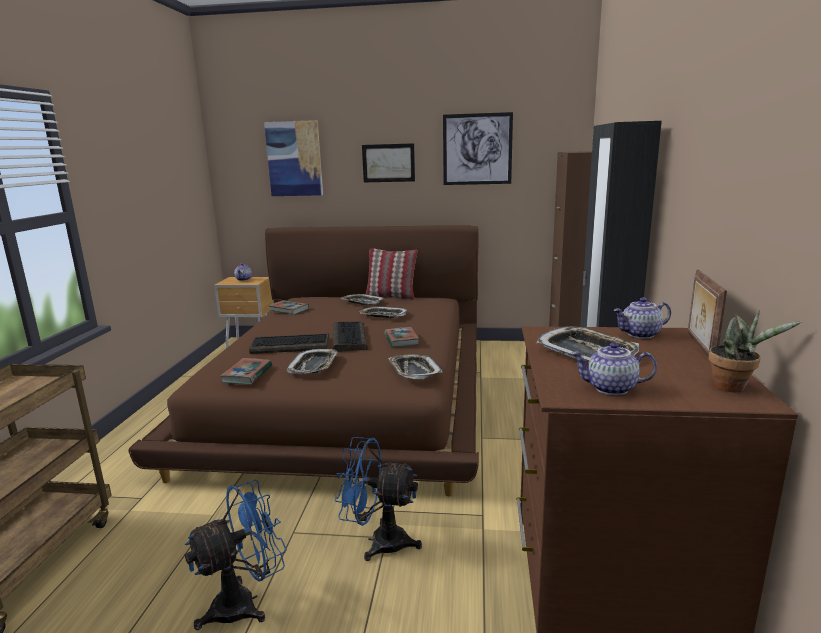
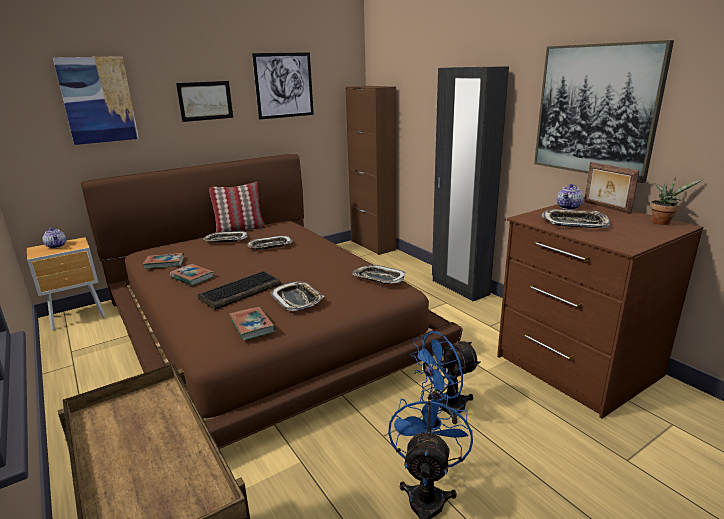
camera: 40 degrees left, 5 degrees up
keyboard [333,322,368,352] -> none
book [385,327,420,347] -> book moved to [170,264,214,286]
teapot [571,342,657,395] -> none
none -> picture [534,40,674,183]

